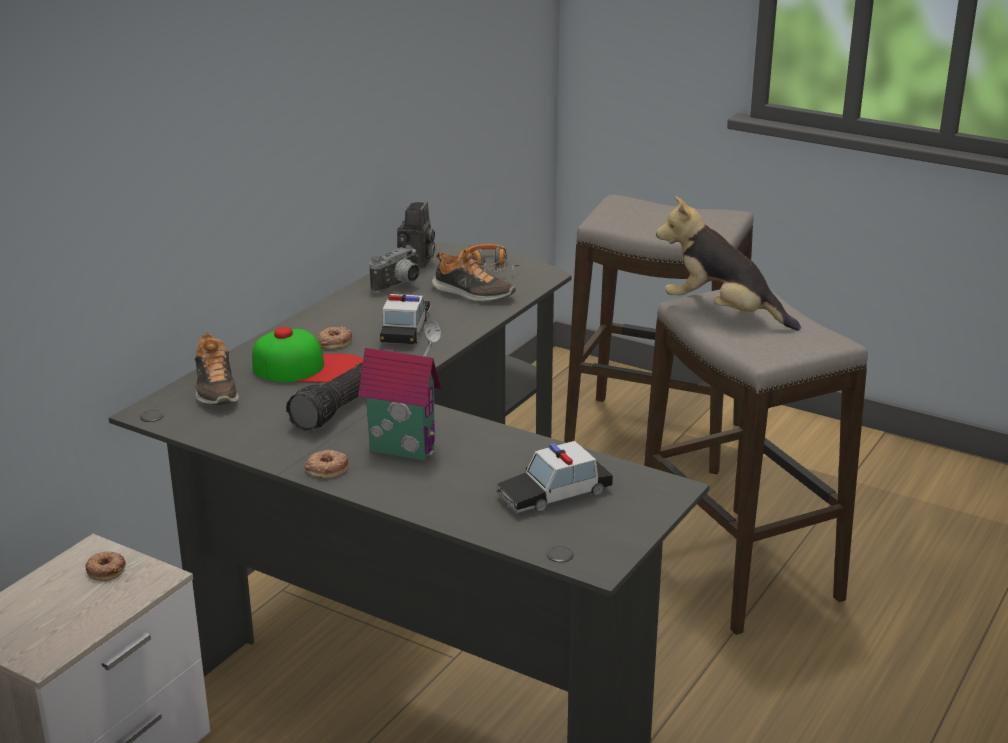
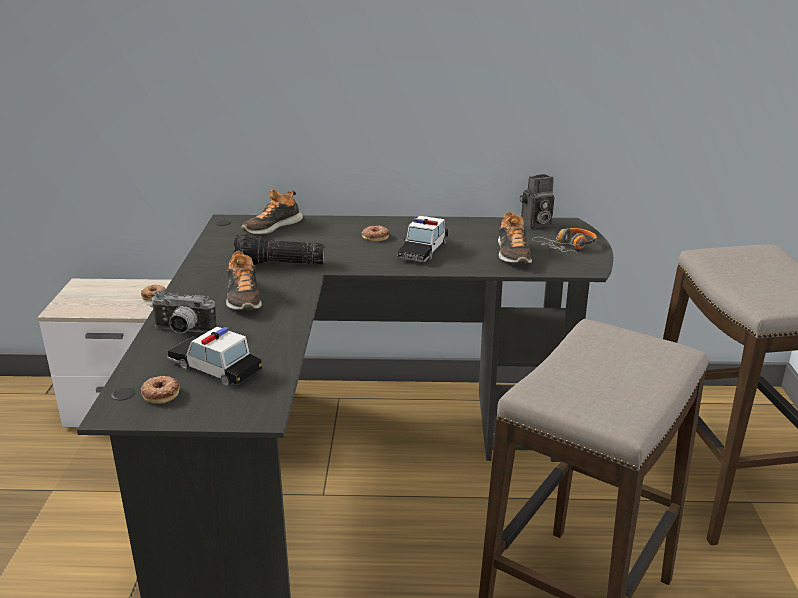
camera: 60 degrees right, 0 degrees up
cap [252,327,363,383] -> none
donut [305,449,349,478] -> donut moved to [141,376,180,404]
toy house [358,320,441,461] -> shoe [226,250,262,310]
camera [369,245,420,293] -> camera moved to [150,291,217,333]
toy car [380,294,431,344] -> toy car turned 135 degrees clockwise [397,216,449,262]
plush toy [656,196,801,330] -> none

